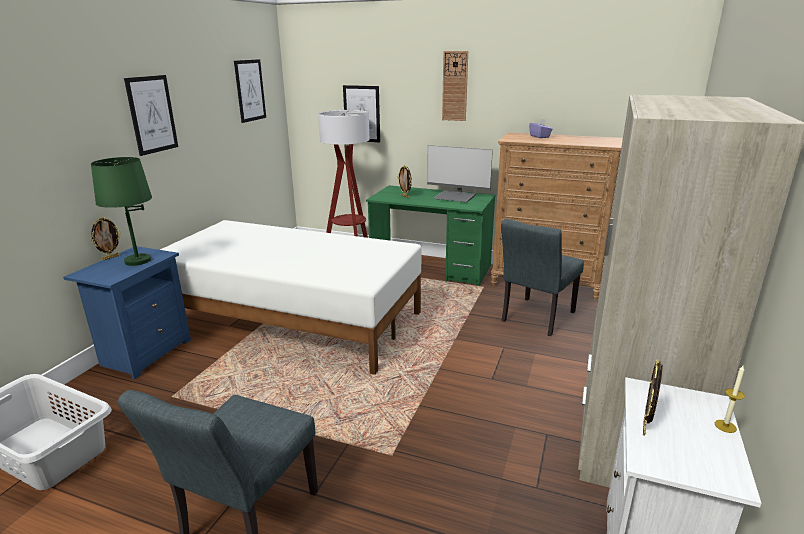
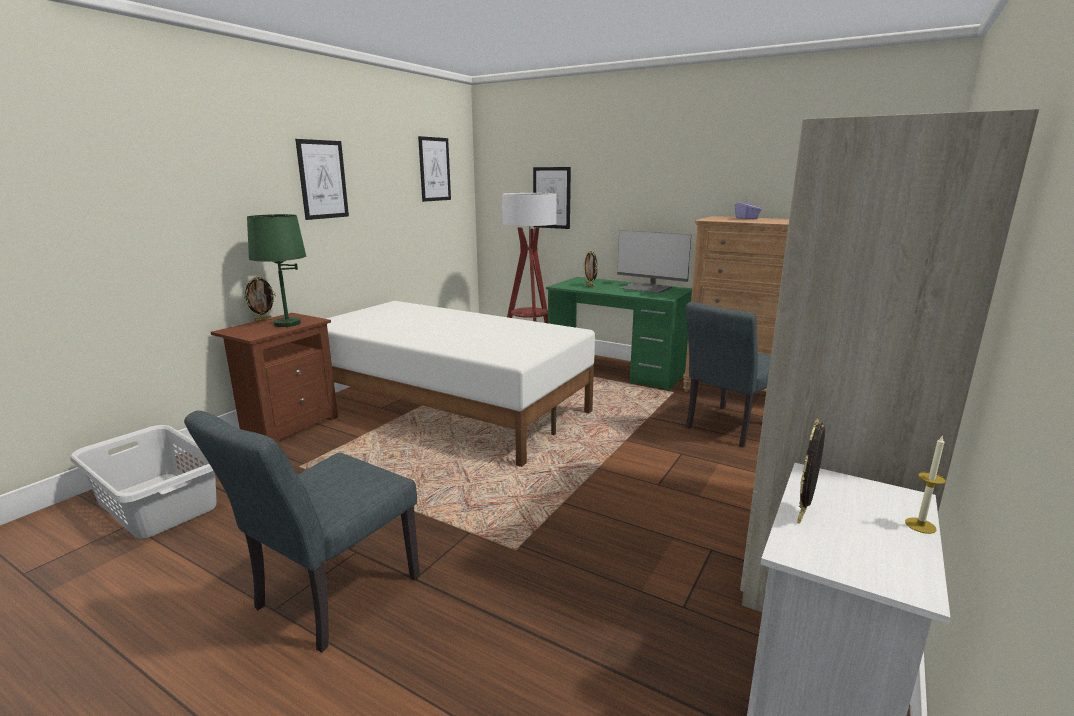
camera: 10 degrees right, 5 degrees down
blue nightstand [63,246,191,380] -> brown nightstand [211,313,338,443]
wall clock [442,51,468,121] -> none

